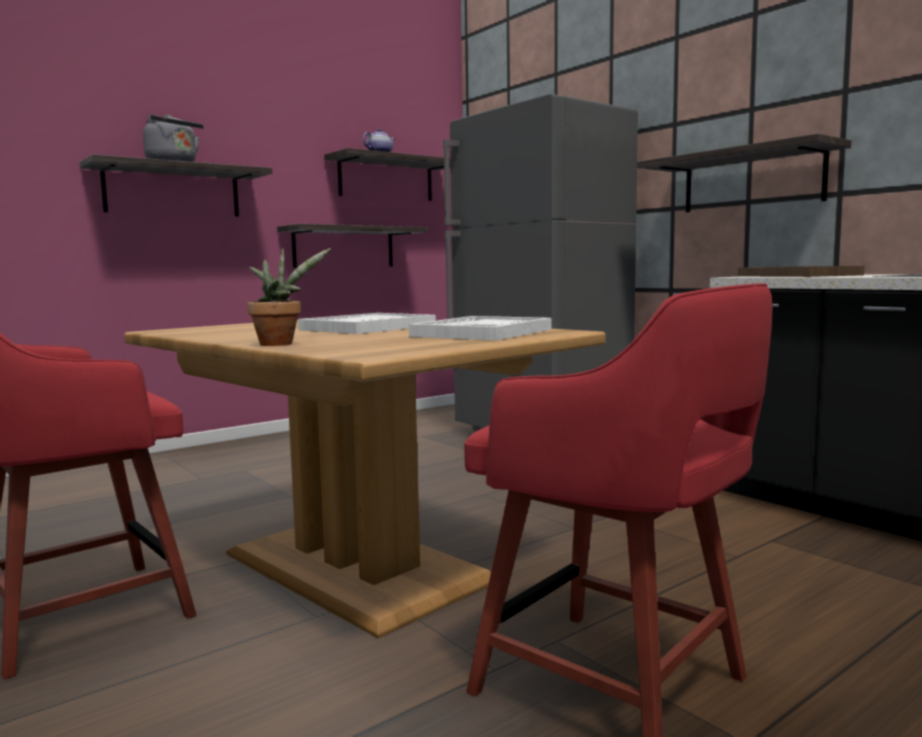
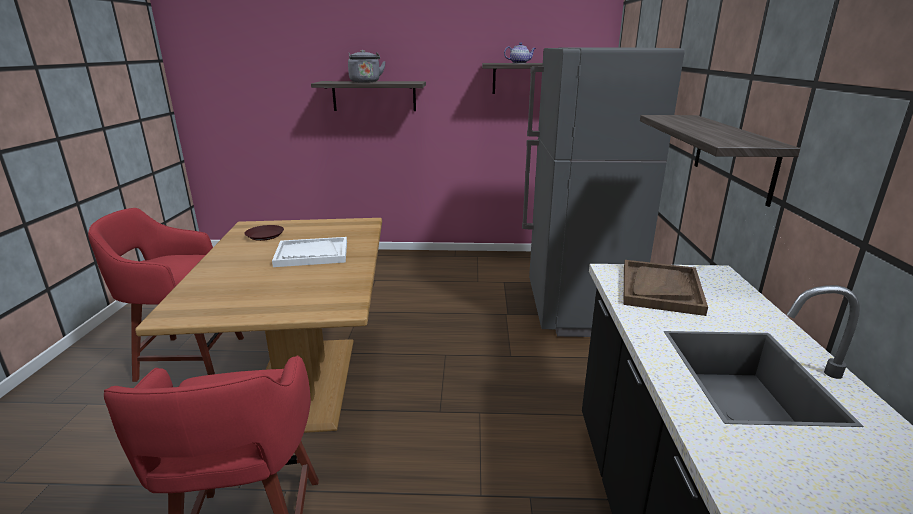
camera: 40 degrees right, 15 degrees up
potted plant [247,248,331,346] -> none
shelf [277,224,428,268] -> none
white tray [409,316,551,341] -> none
none -> brown plate [244,225,284,241]

